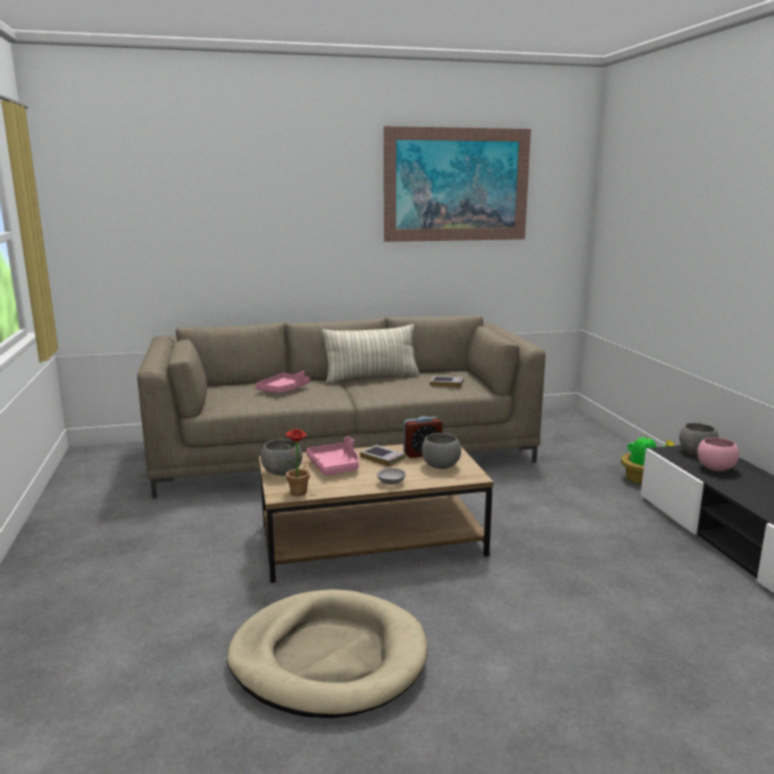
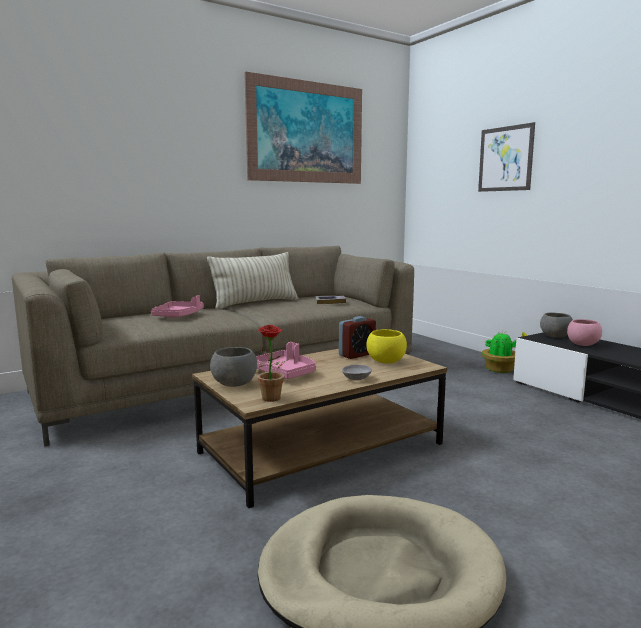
camera: 20 degrees left, 5 degrees down
book [360,445,405,467] -> none
grey bowl [422,433,461,469] -> yellow bowl [366,329,407,364]
none -> picture [478,122,535,192]

